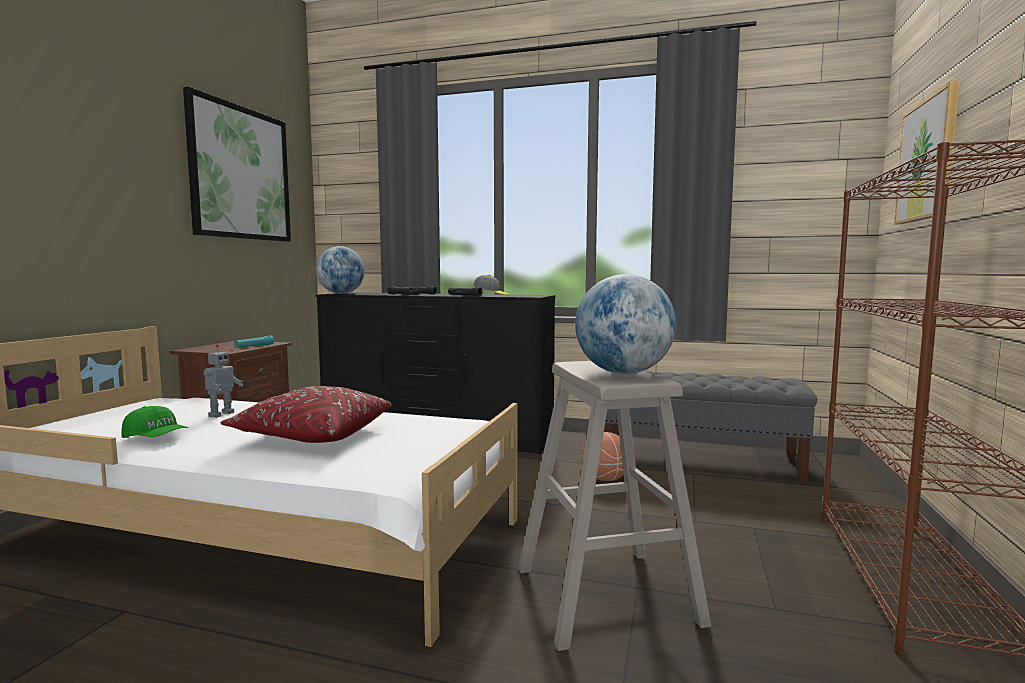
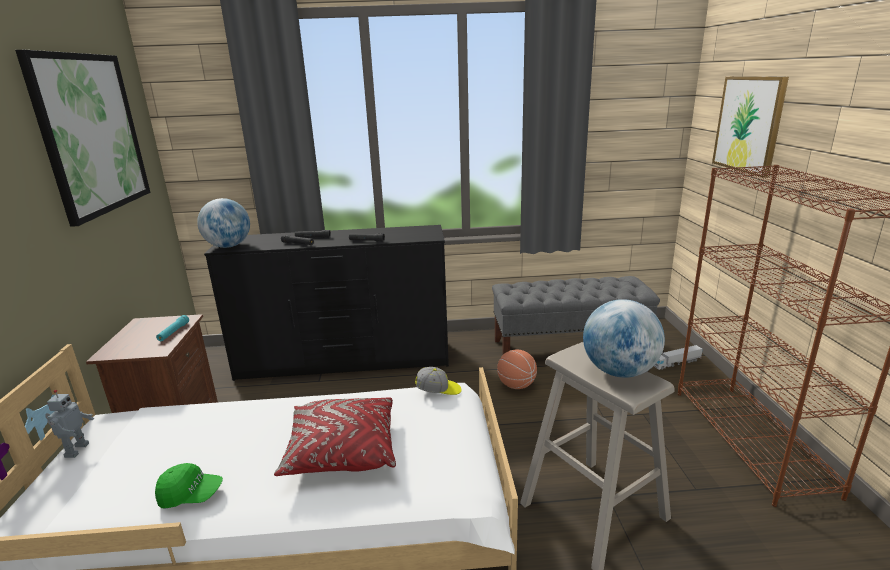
camera: 20 degrees left, 15 degrees up
toy robot [203,344,243,418] -> toy robot moved to [45,390,94,458]
cap [473,275,509,295] -> cap moved to [415,367,462,395]
none -> toy truck [654,345,703,370]

